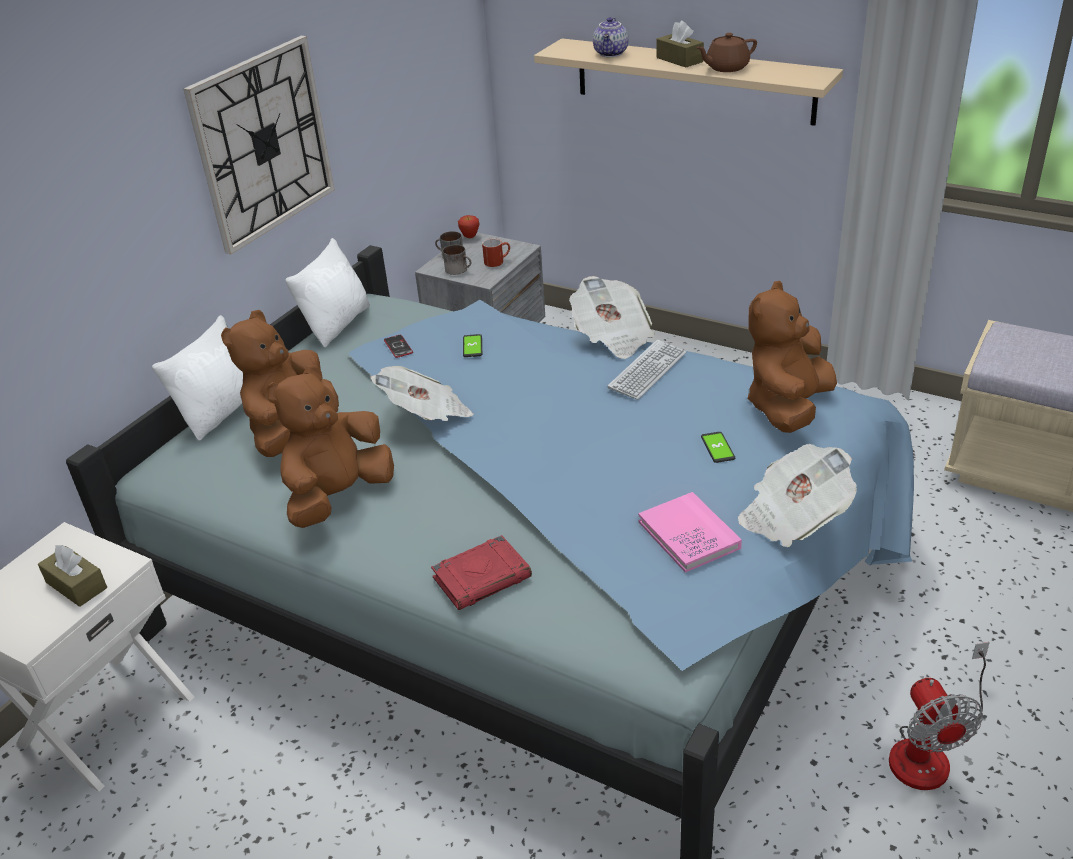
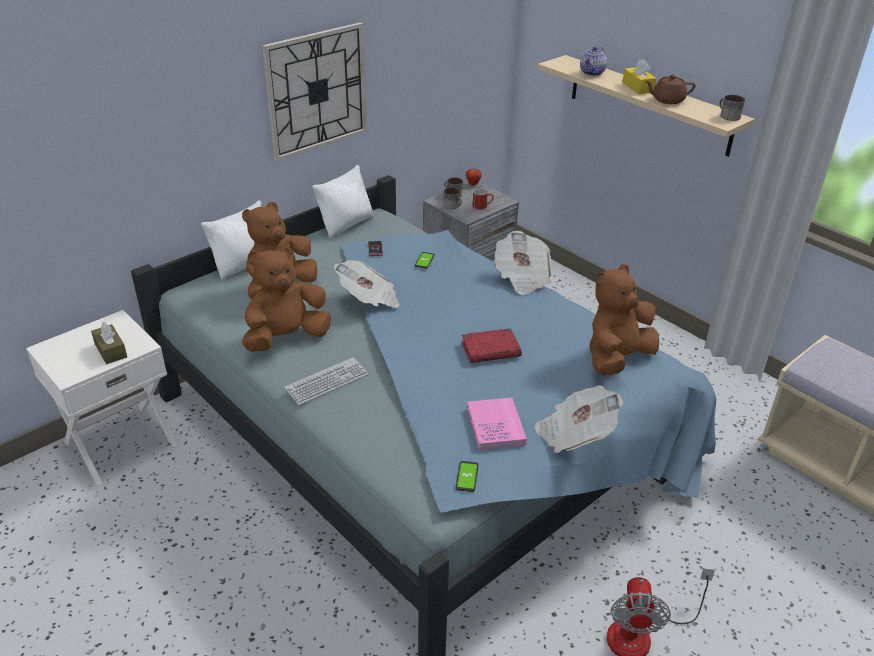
camera: 15 degrees right, 0 degrees up
red book [431,535,532,610] -> red book moved to [461,328,522,363]
keyboard [608,340,686,400] -> keyboard moved to [284,357,368,405]
brown tissue box [656,20,704,67] -> yellow tissue box [622,59,657,94]
phone [701,432,735,463] -> phone moved to [456,461,478,492]
none -> mug [719,95,745,121]

